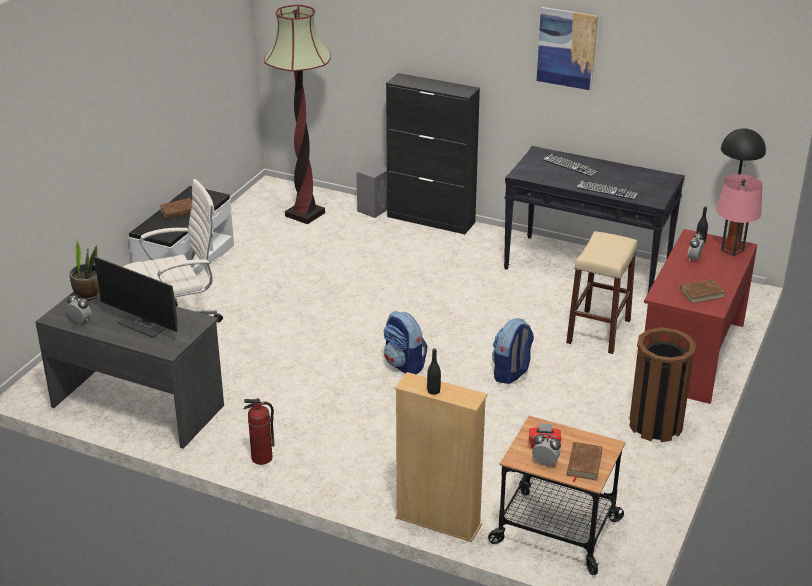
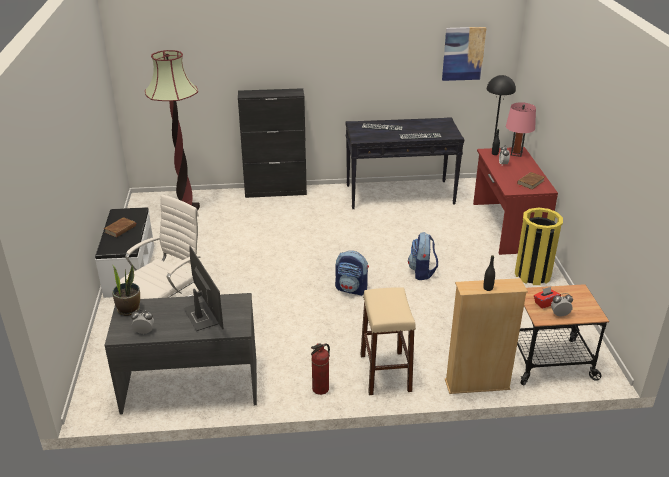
camera: 30 degrees left, 0 degrees up
monitor [94,256,178,338] -> monitor turned 120 degrees counterclockwise [184,246,224,331]
grey speaker [356,162,387,218] -> none
picture [537,7,598,90] -> picture moved to [442,27,487,81]
beige stool [566,231,637,354] -> beige stool moved to [361,287,416,395]
brown book [567,442,603,483] -> none
brown trash can [629,327,696,442] -> yellow trash can [515,208,563,285]

